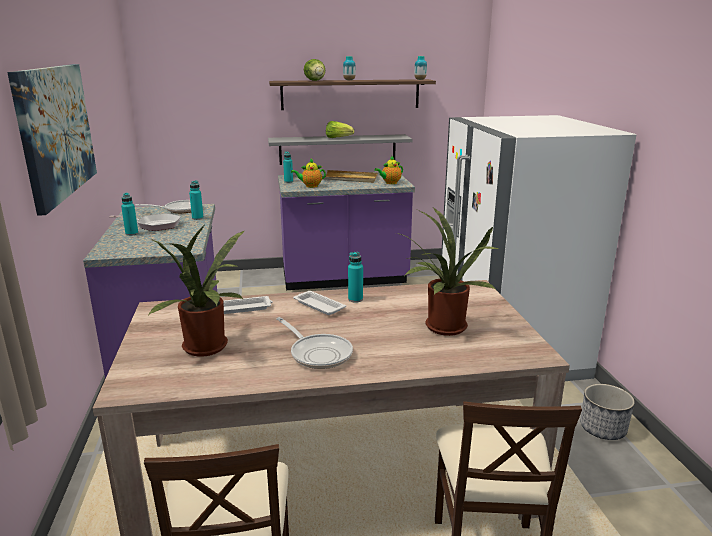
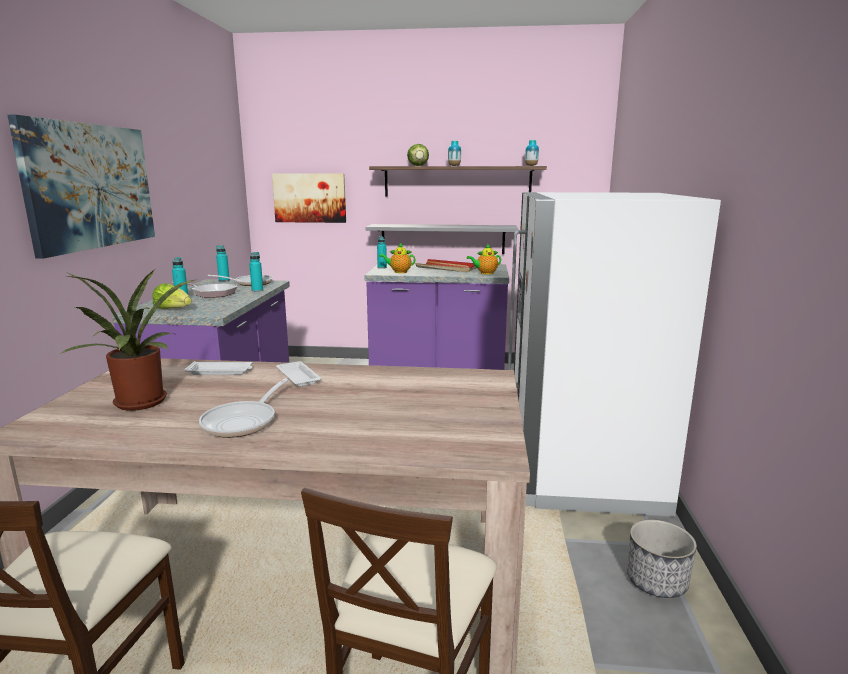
camera: 15 degrees right, 5 degrees down
frying pan [276,317,353,369] -> frying pan turned 45 degrees clockwise [199,379,288,438]
beige tray [322,170,378,183] -> red tray [415,259,477,272]
lettuce [326,121,354,138] -> lettuce moved to [152,283,191,309]
turquoise bottle [348,252,363,303] -> turquoise bottle moved to [216,245,230,282]
potted plant [396,207,499,336] -> none
none -> picture [272,174,346,223]

